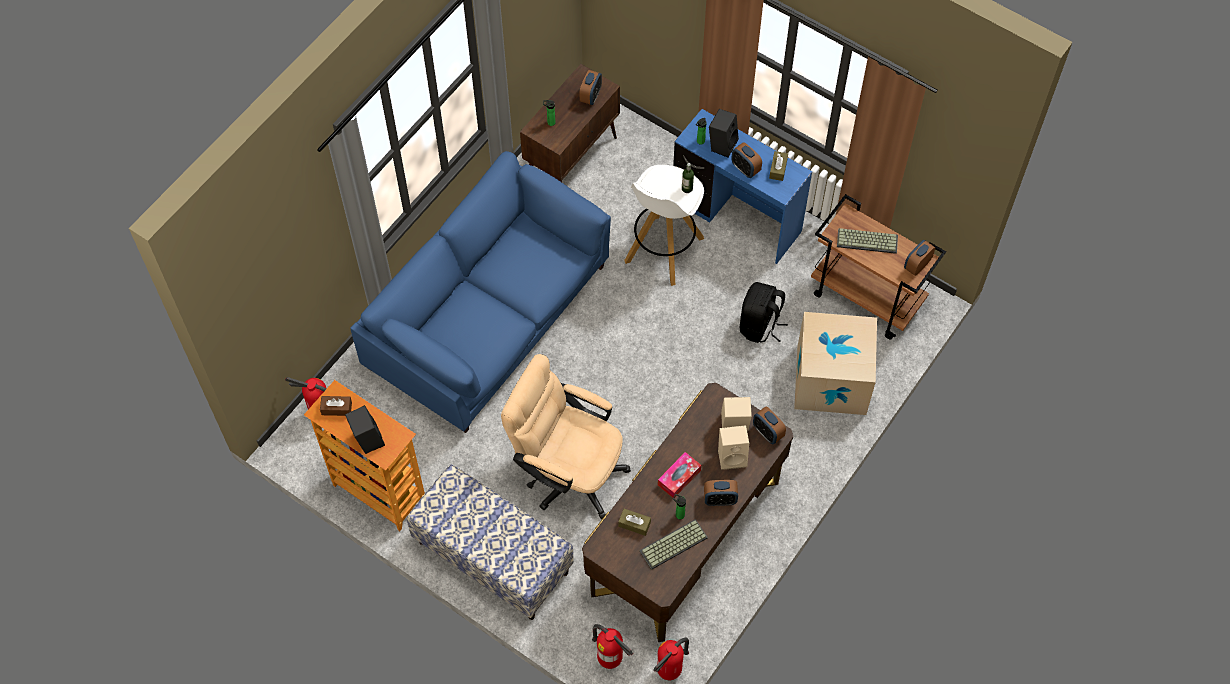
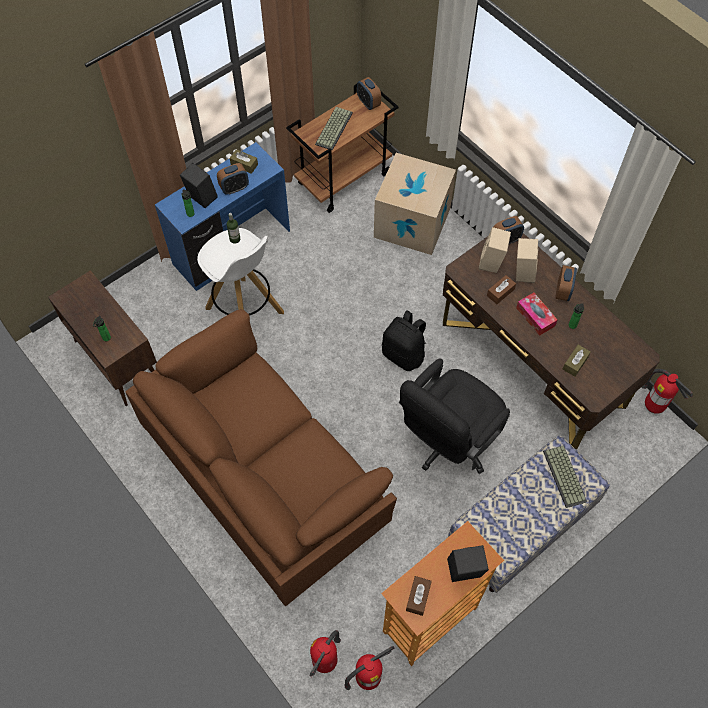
camera: 75 degrees left, 0 degrees up
blue sofa [350,151,611,433] -> brown sofa [125,309,397,606]
beige office chair [501,354,631,519] -> black office chair [399,358,510,474]
alarm clock [580,70,602,105] -> none
fire extinguisher [592,624,633,669] -> fire extinguisher moved to [344,646,394,690]
keyboard [639,519,708,570] -> keyboard moved to [543,445,587,508]
black backpack [740,282,788,343] -> black backpack moved to [382,310,426,371]
none -> brown tissue box [487,275,516,304]

